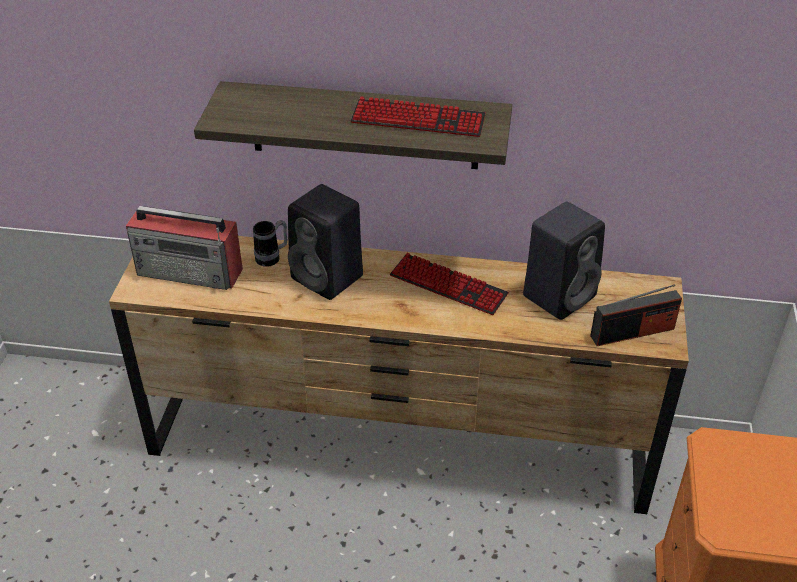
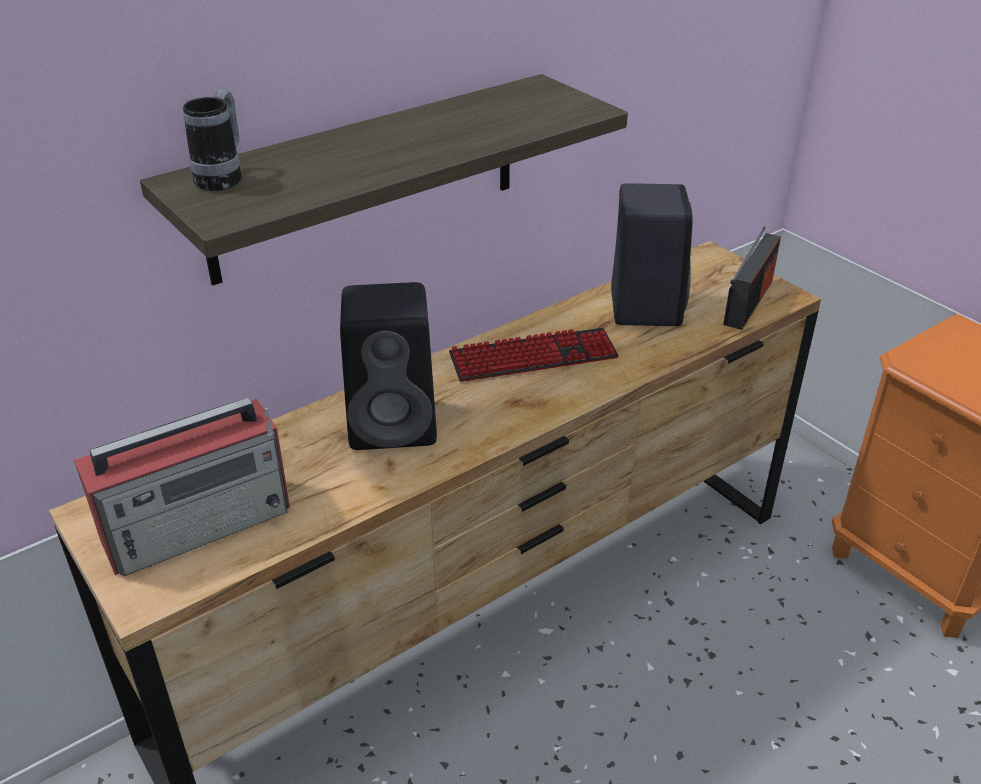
camera: 45 degrees left, 5 degrees down
mug [253,220,287,267] -> mug moved to [183,89,242,191]
keyboard [351,96,486,137] -> none

